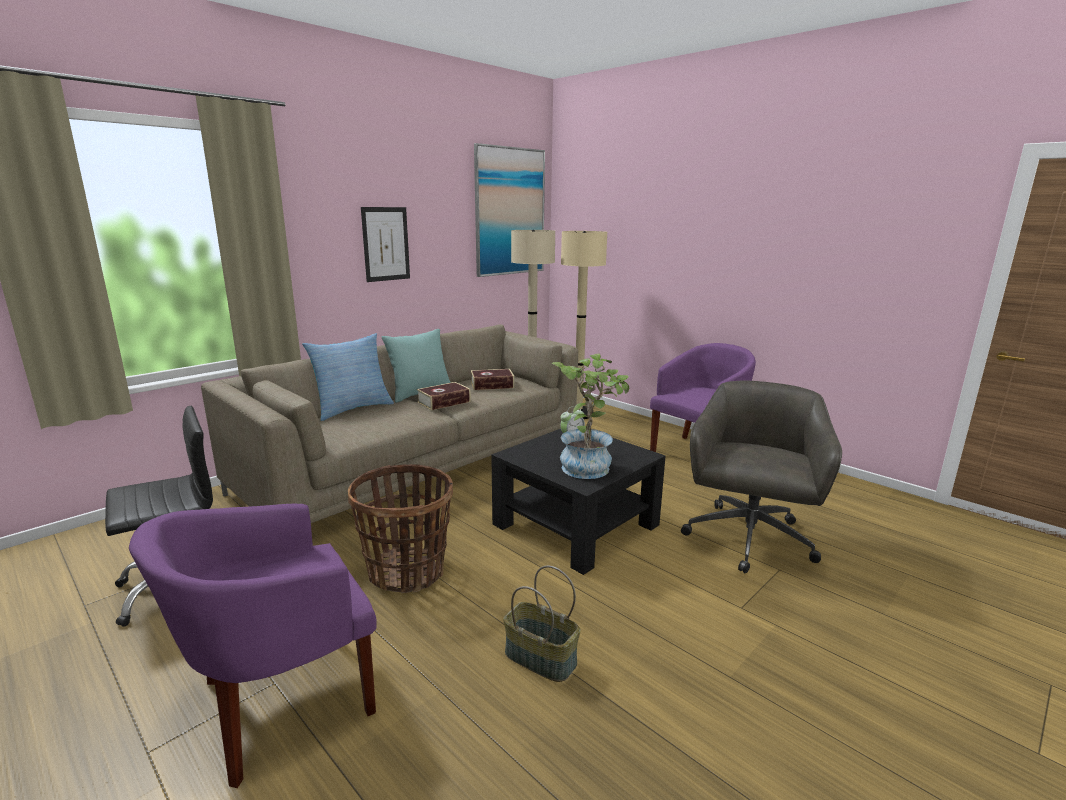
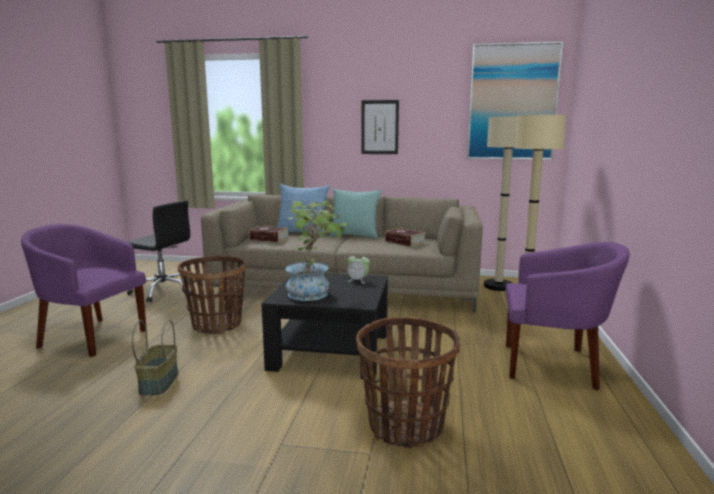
camera: 55 degrees right, 5 degrees down
book [417,382,471,410] -> book moved to [249,226,289,242]
grey office chair [681,380,842,573] -> basket [356,317,460,448]

